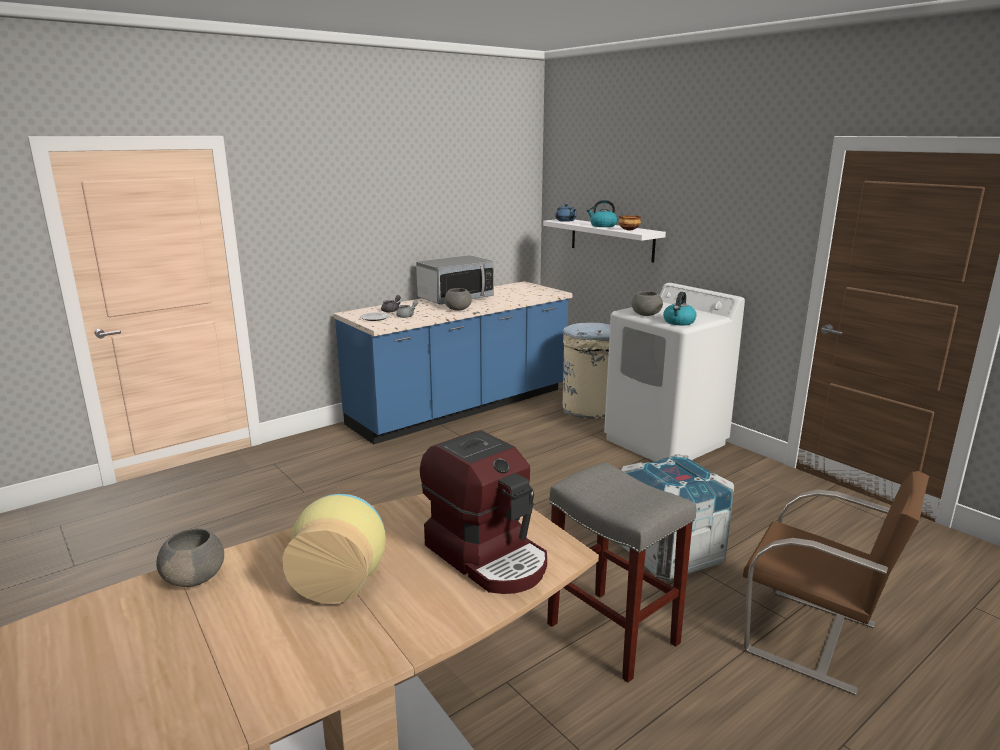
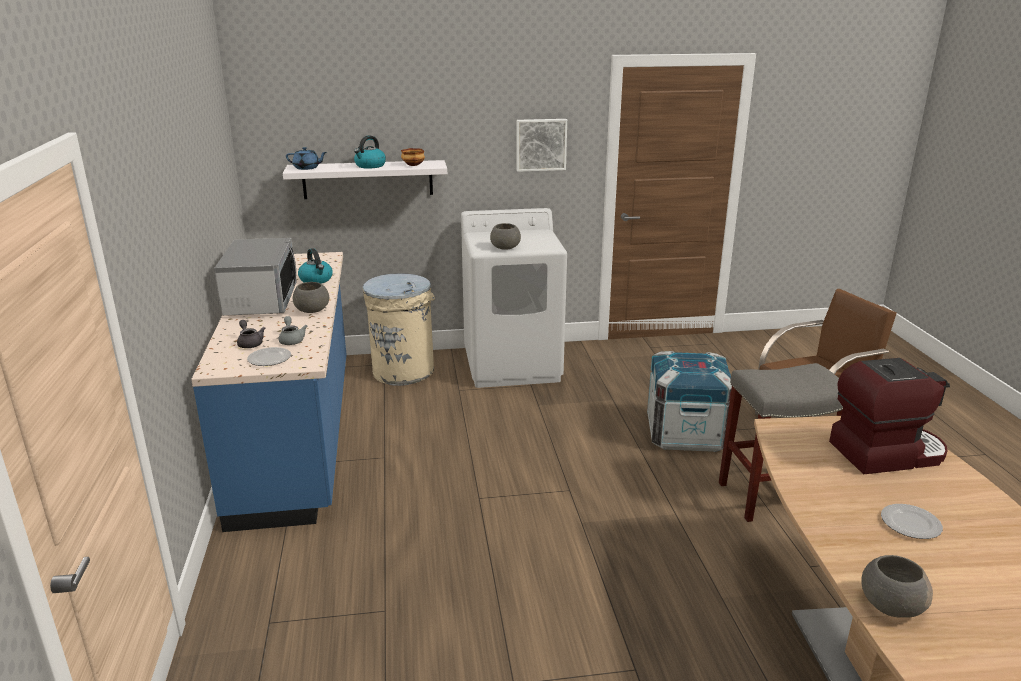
camera: 60 degrees left, 5 degrees up
vase [282,494,386,604] -> plate [881,504,943,539]
kettle [663,292,697,325] -> kettle moved to [298,248,333,284]
none -> picture [516,119,567,172]

